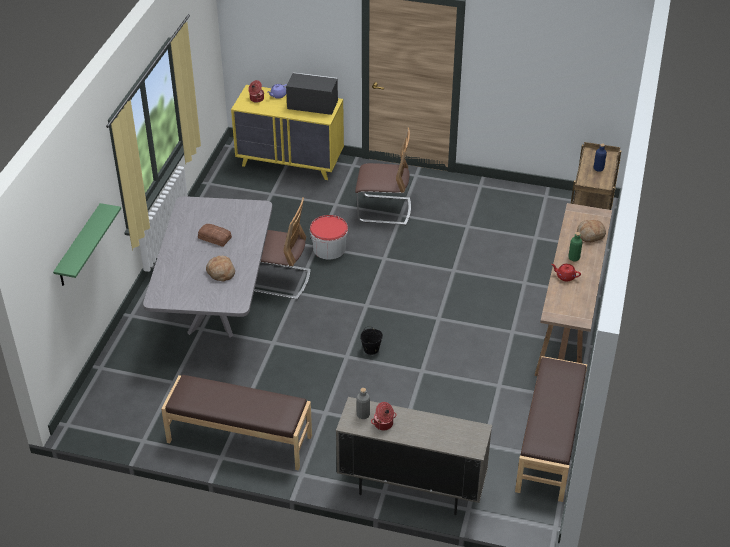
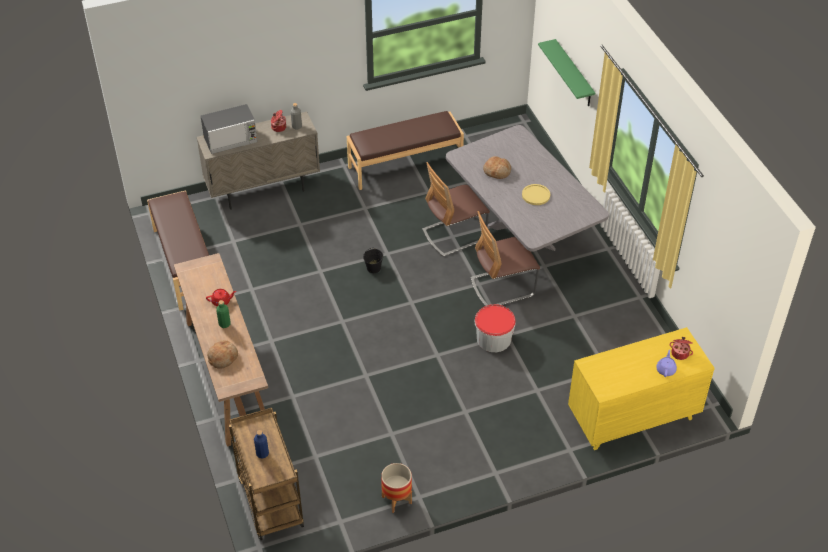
camera: 145 degrees right, 5 degrees up
bread [198,224,232,247] -> yellow plate [522,184,550,205]
microwave [286,72,338,115] -> microwave moved to [201,104,258,154]
chair [355,128,411,225] -> chair moved to [422,162,490,257]
none -> planter [381,463,412,513]

